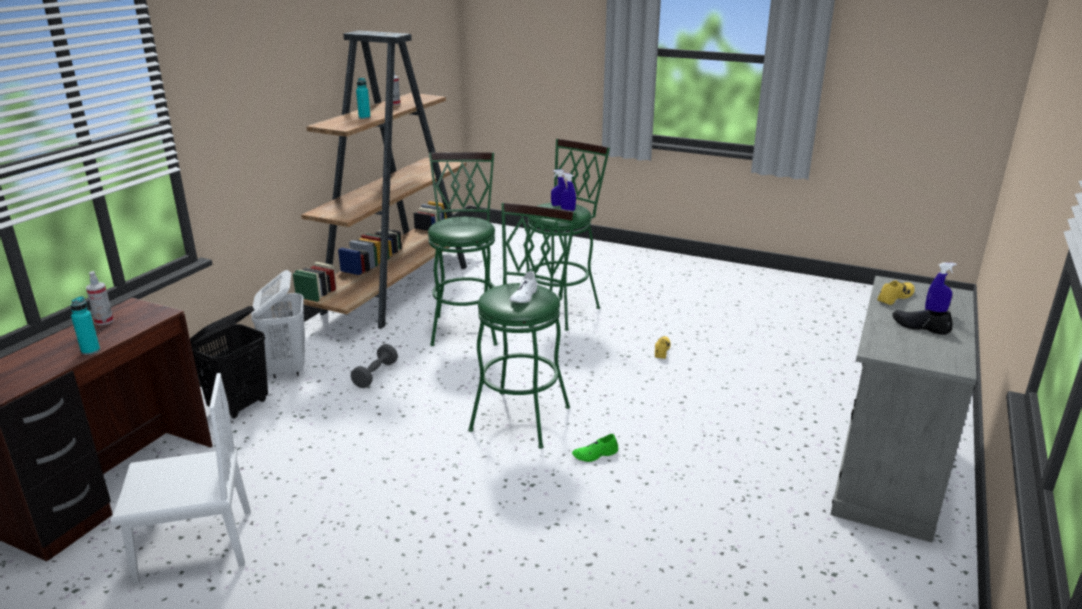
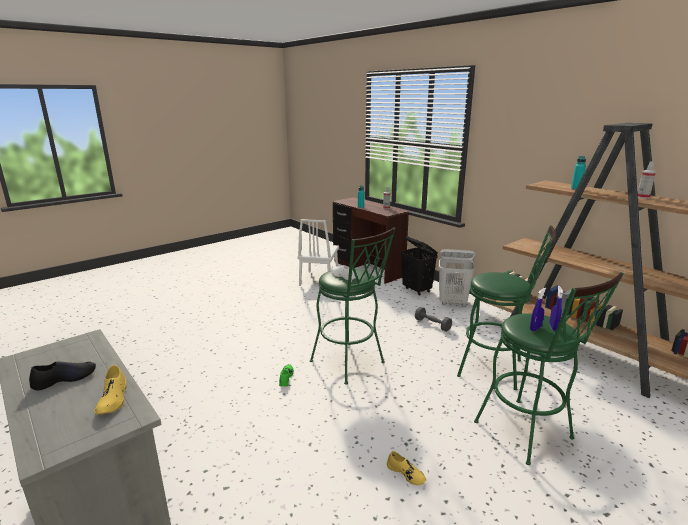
camera: 115 degrees right, 5 degrees down
blue spray bottle [925,263,957,312] -> none

